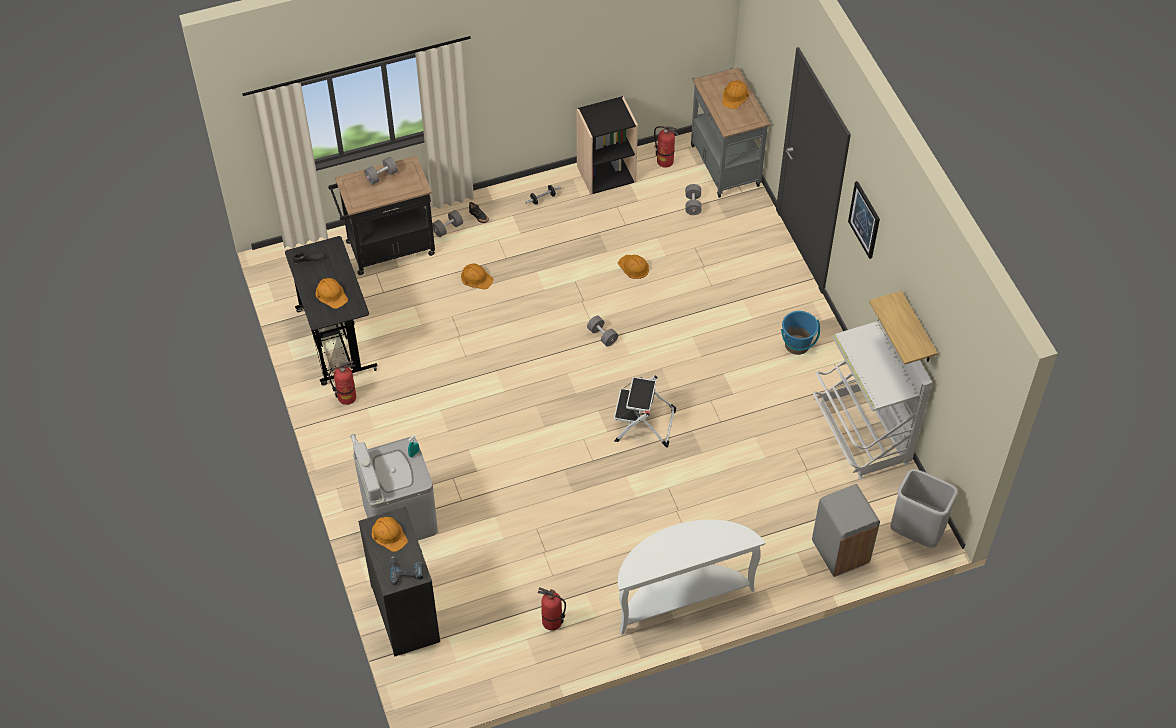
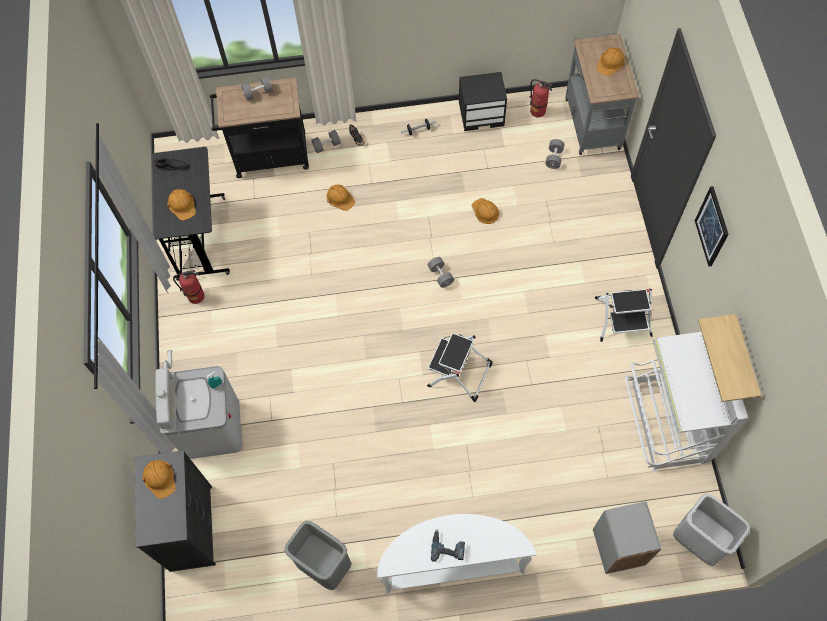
camera: 15 degrees right, 10 degrees up
power drill [390,556,423,585] -> power drill moved to [431,530,465,562]
fire extinguisher [538,587,566,631] -> grey trash can [284,521,351,590]
black bookcase [576,96,638,195] -> black nightstand [459,72,507,131]
blue bucket [781,311,820,355] -> step ladder [595,289,653,342]

